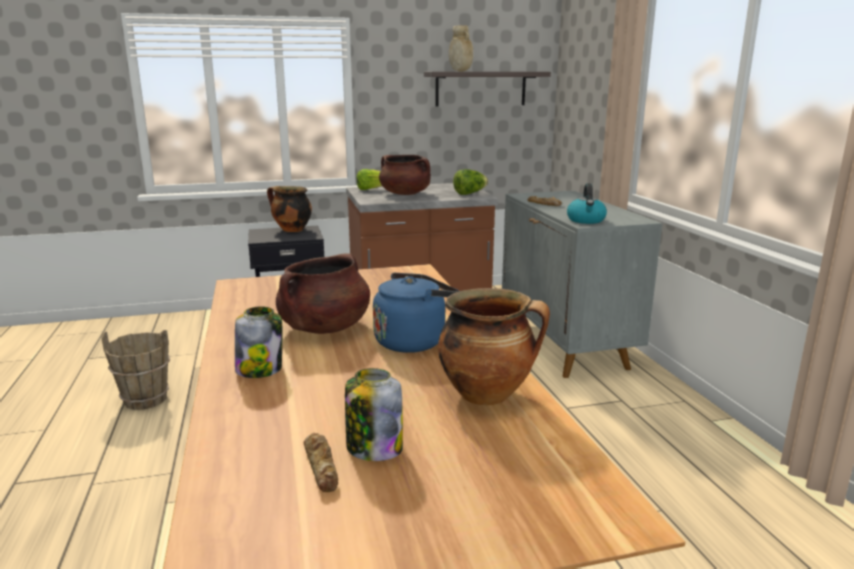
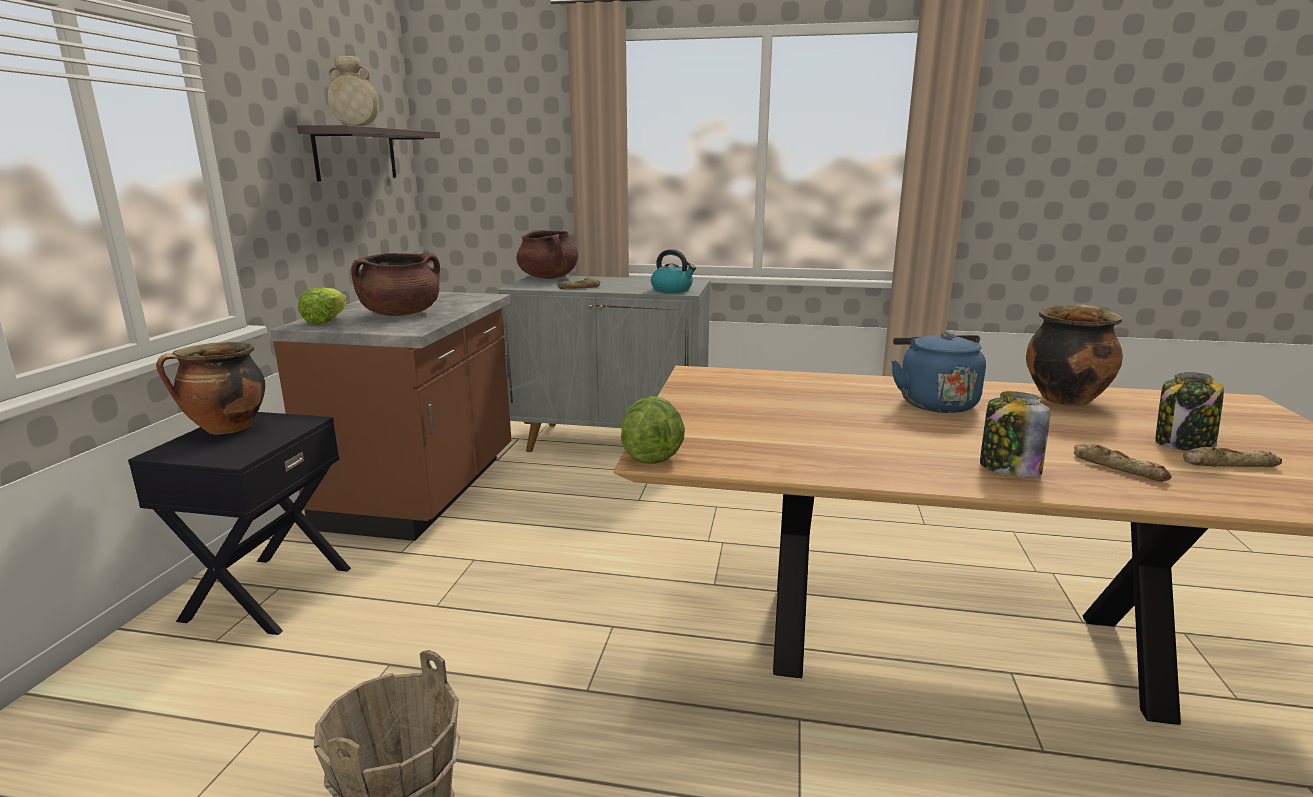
camera: 65 degrees left, 0 degrees up
brown cooking pot [276,253,370,334] -> brown cooking pot moved to [516,230,578,279]
lettuce [453,169,488,195] -> lettuce moved to [621,396,685,464]
none -> bread [1074,444,1172,481]

